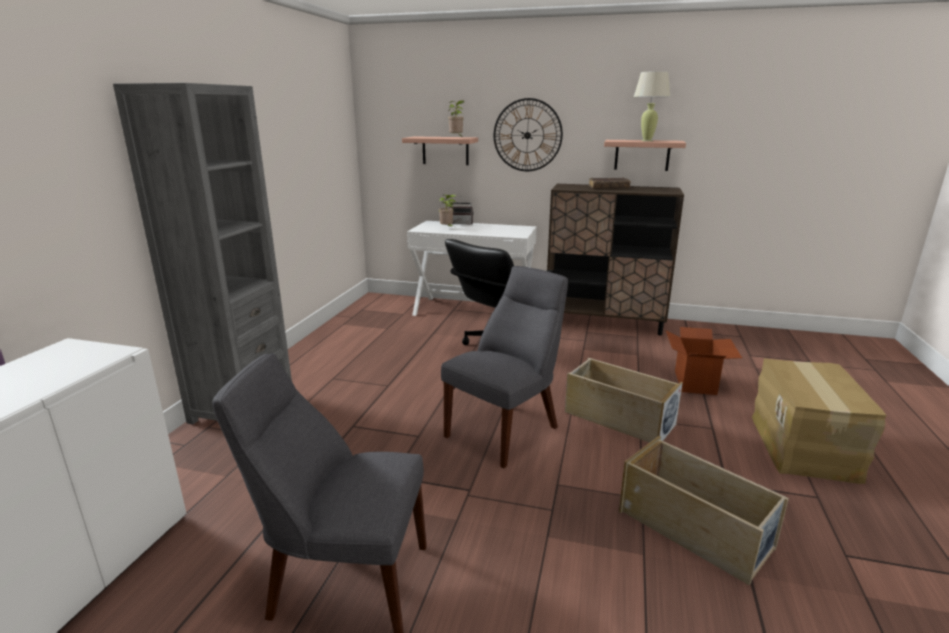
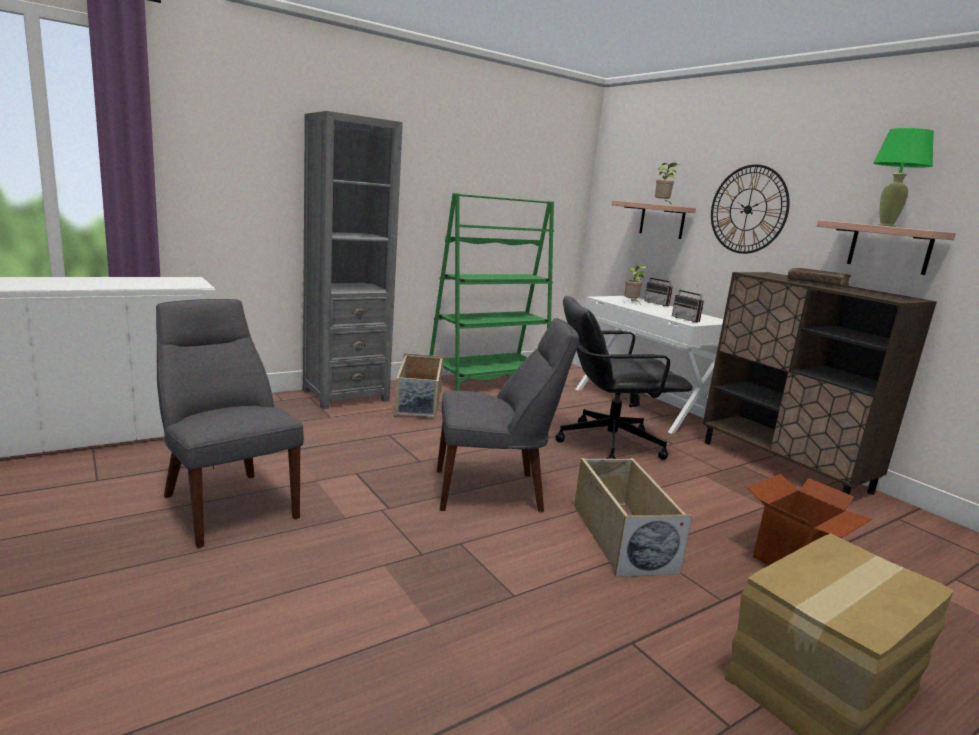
camera: 40 degrees right, 5 degrees down
beige storage box [619,436,789,585] -> beige storage box moved to [394,353,444,419]
beige table lamp [634,71,671,141] -> green table lamp [873,128,934,227]
none -> green bookcase [429,193,554,391]
none -> radio [672,284,704,323]

